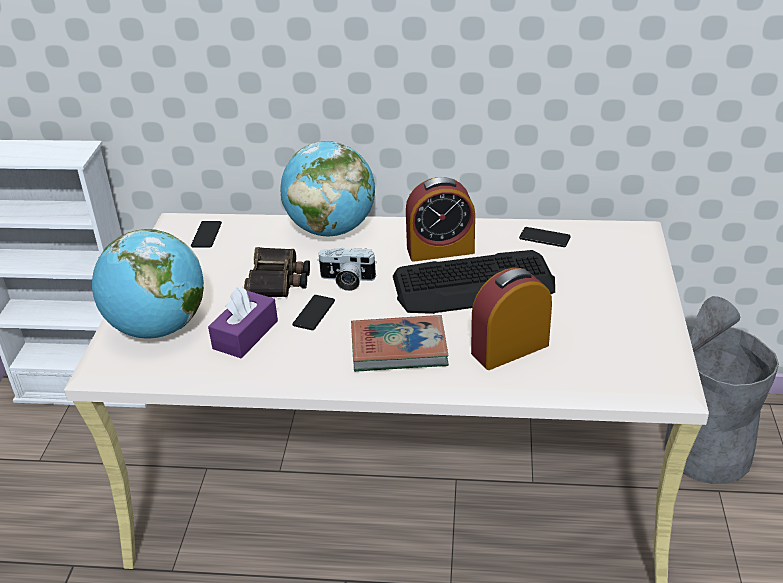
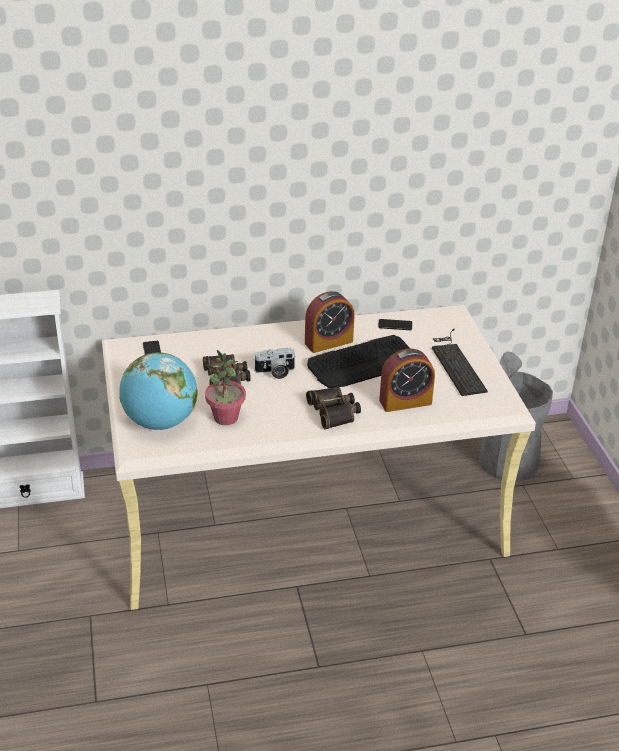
camera: 20 degrees left, 0 degrees up
purple tissue box [208,287,278,358] -> potted plant [205,350,246,425]
globe [280,141,375,236] -> none
phone [292,295,335,330] -> none
book [351,315,449,372] -> binoculars [306,386,361,429]
alarm clock [471,268,552,370] -> alarm clock turned 150 degrees counterclockwise [379,349,435,412]
none -> keyboard [432,329,488,396]

